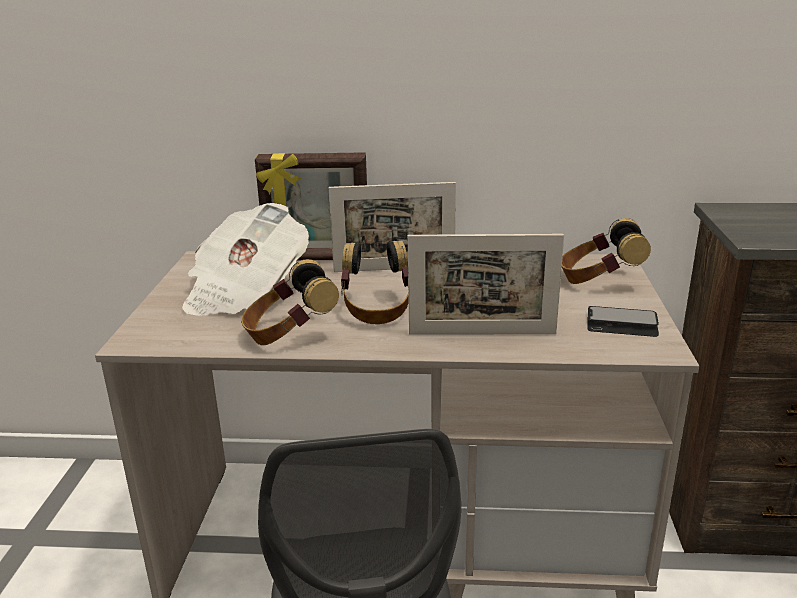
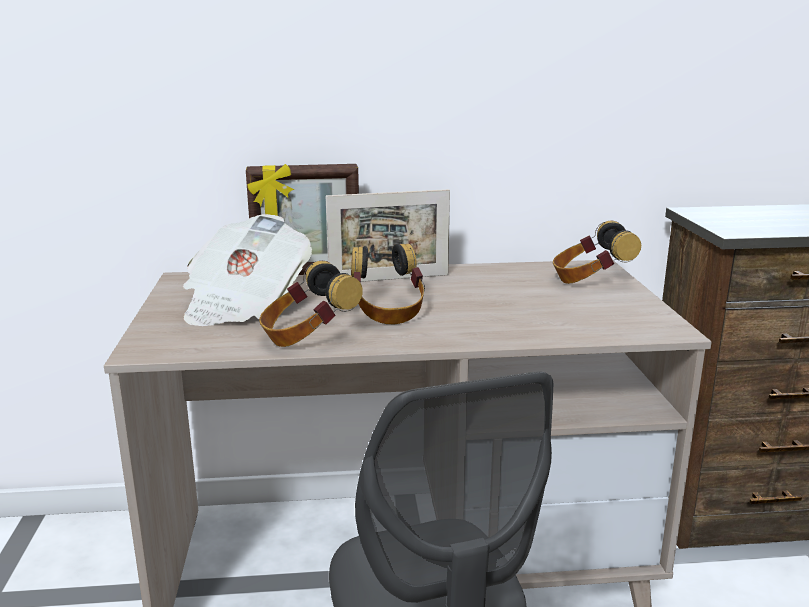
camera: 10 degrees left, 5 degrees down
picture frame [408,234,564,334] -> none
phone [587,306,659,337] -> none

